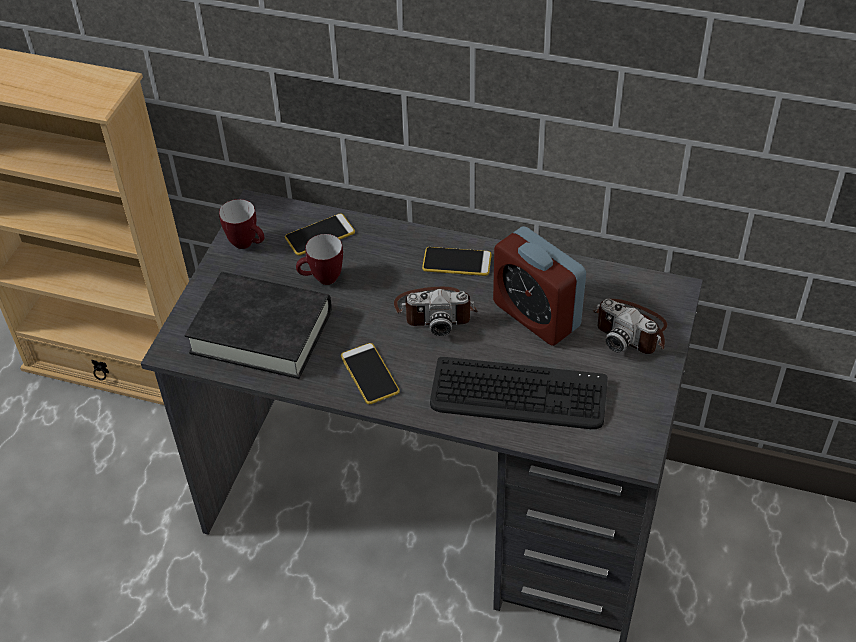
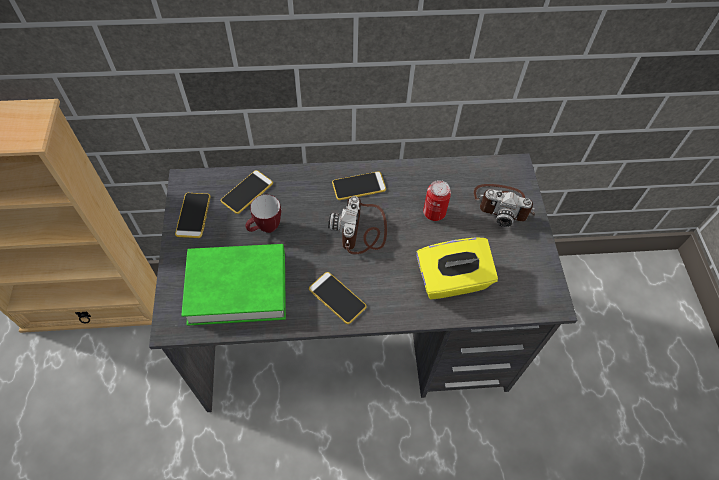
camera: 25 degrees left, 10 degrees up
black book [185,272,332,379] -> green book [181,244,286,326]
mug [219,199,264,249] -> phone [175,193,211,238]
camera [394,287,478,336] -> camera turned 120 degrees clockwise [328,196,387,255]
keyboard [430,357,608,429] -> yellow tissue box [416,237,498,300]
alarm clock [493,226,586,346] -> can [423,180,451,221]

